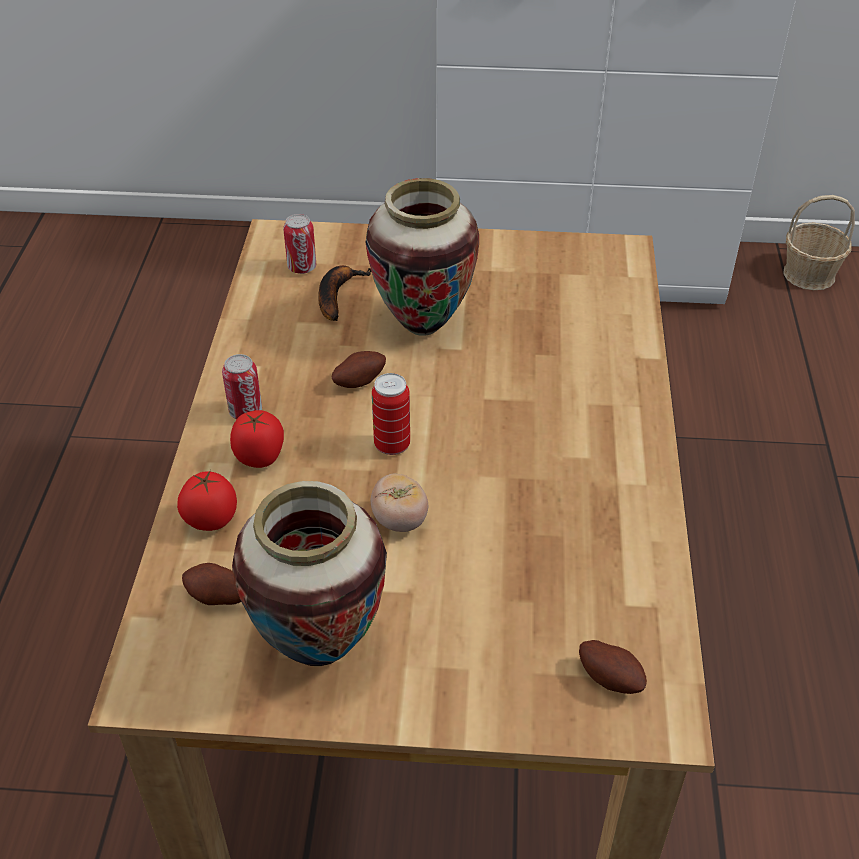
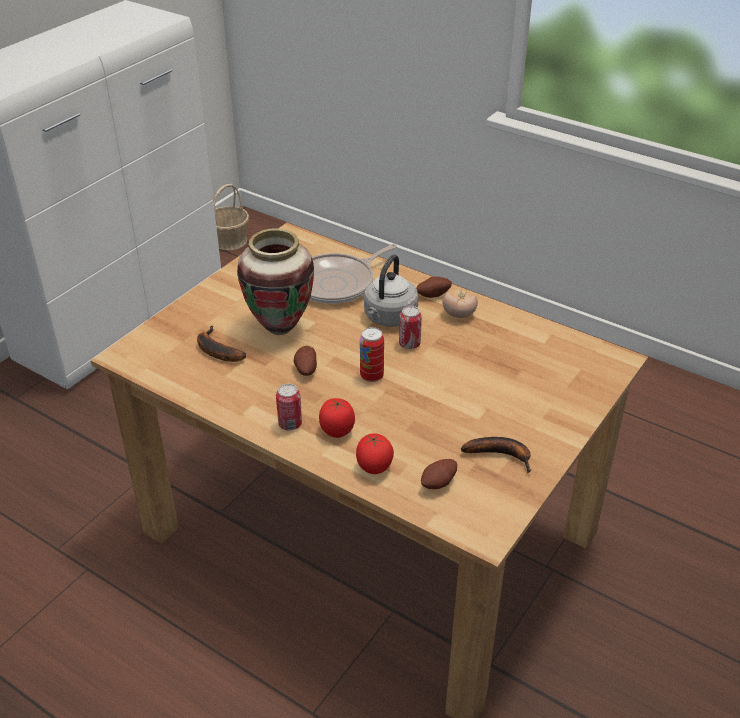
camera: 60 degrees left, 5 degrees down
vase [232,481,387,666] -> banana [461,437,531,473]
can [283,214,316,274] -> can moved to [399,306,422,349]
tomato [371,473,428,532] -> tomato moved to [442,289,478,318]
potato [579,640,647,694] -> potato moved to [416,277,452,298]
none -> frying pan [310,244,397,304]
none -> grey kettle [364,254,418,327]

